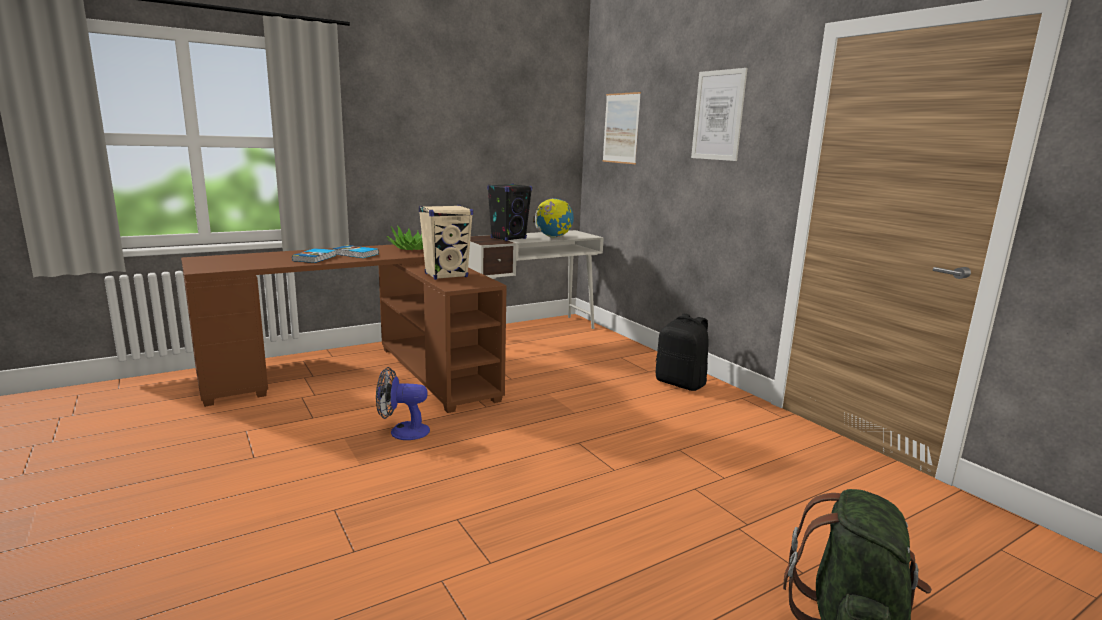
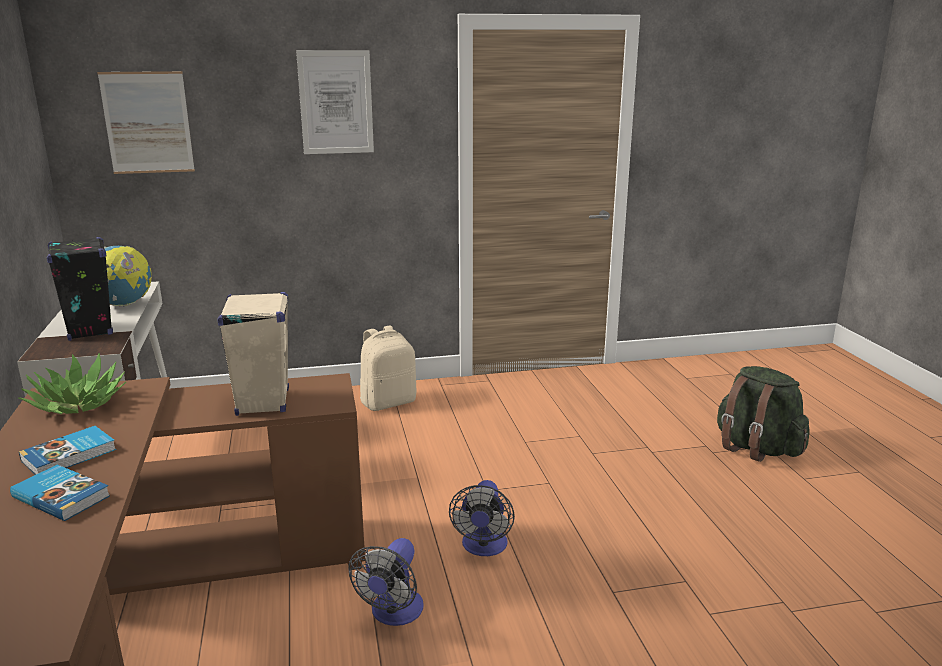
camera: 70 degrees left, 5 degrees up
black backpack [656,314,708,391] -> beige backpack [360,326,416,411]
none -> fan [449,480,515,556]

